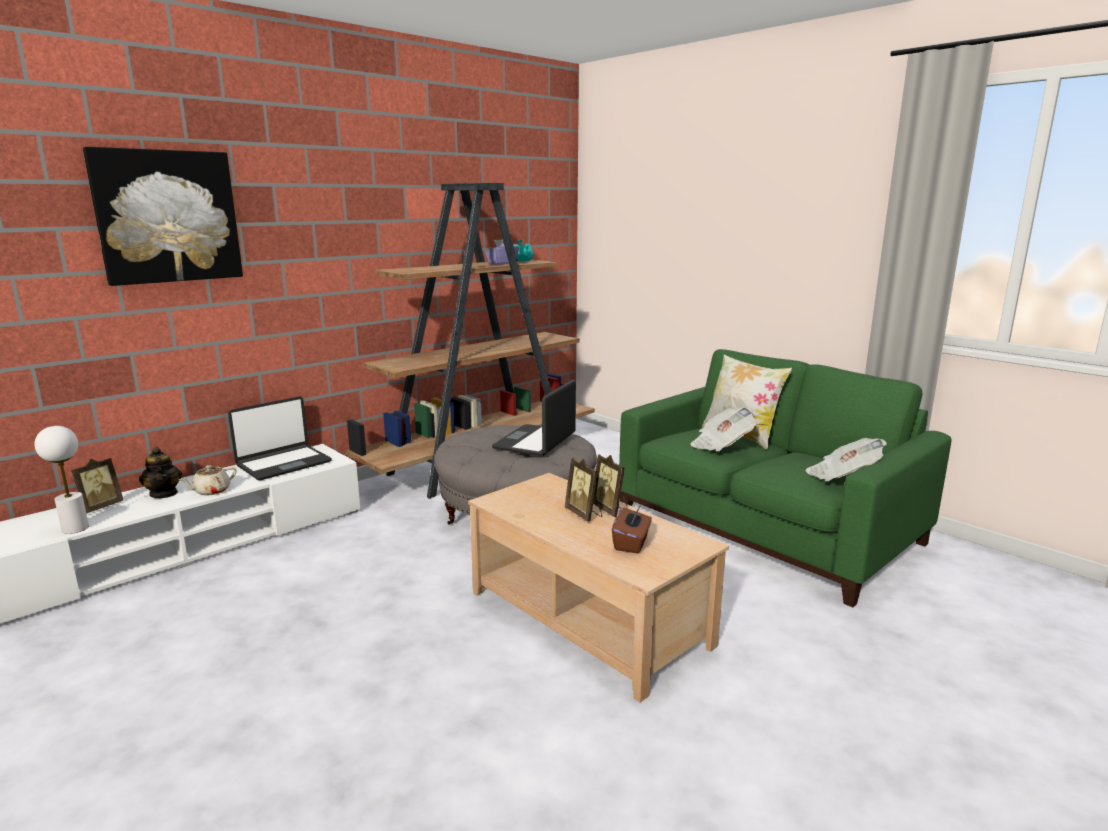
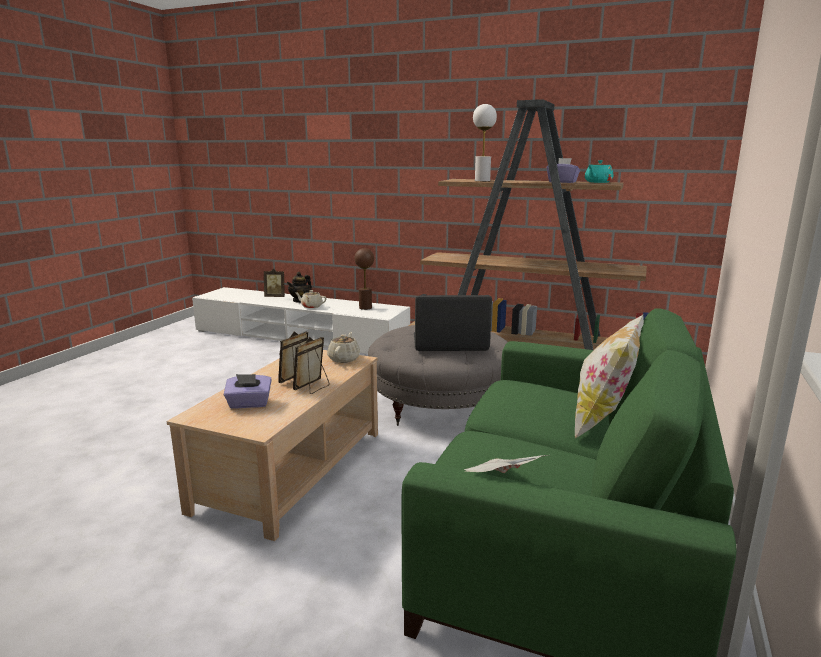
camera: 65 degrees right, 0 degrees up
white table lamp [34,426,89,534] -> white table lamp moved to [473,104,497,181]
picture [83,147,243,286] -> none
laptop [228,396,332,480] -> brown table lamp [355,248,374,310]
brown tissue box [612,505,652,553] -> purple tissue box [224,374,272,408]
newspaper [691,407,757,451] -> none
none -> beige teapot [327,332,360,363]

